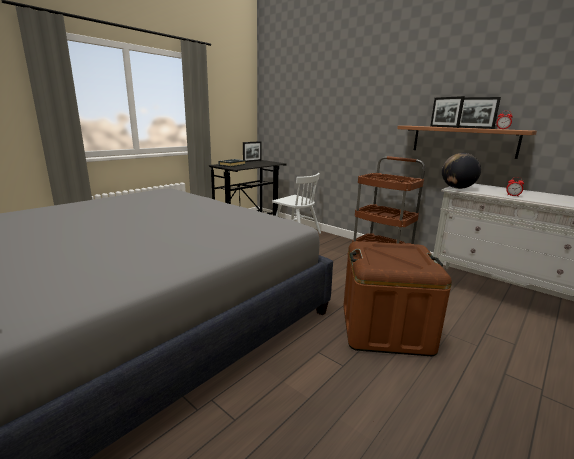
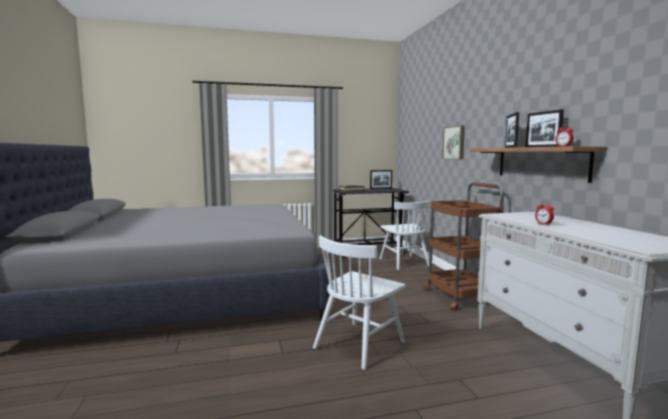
camera: 35 degrees right, 10 degrees down
brown storage box [343,241,452,356] -> white chair [313,236,405,370]
globe [442,153,481,189] -> none
none -> picture [442,126,465,160]

